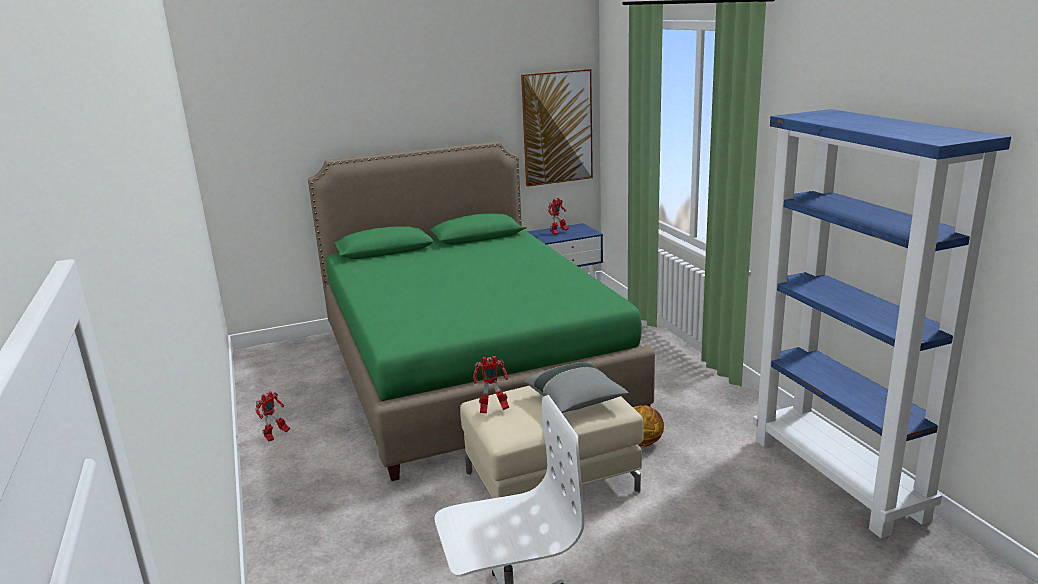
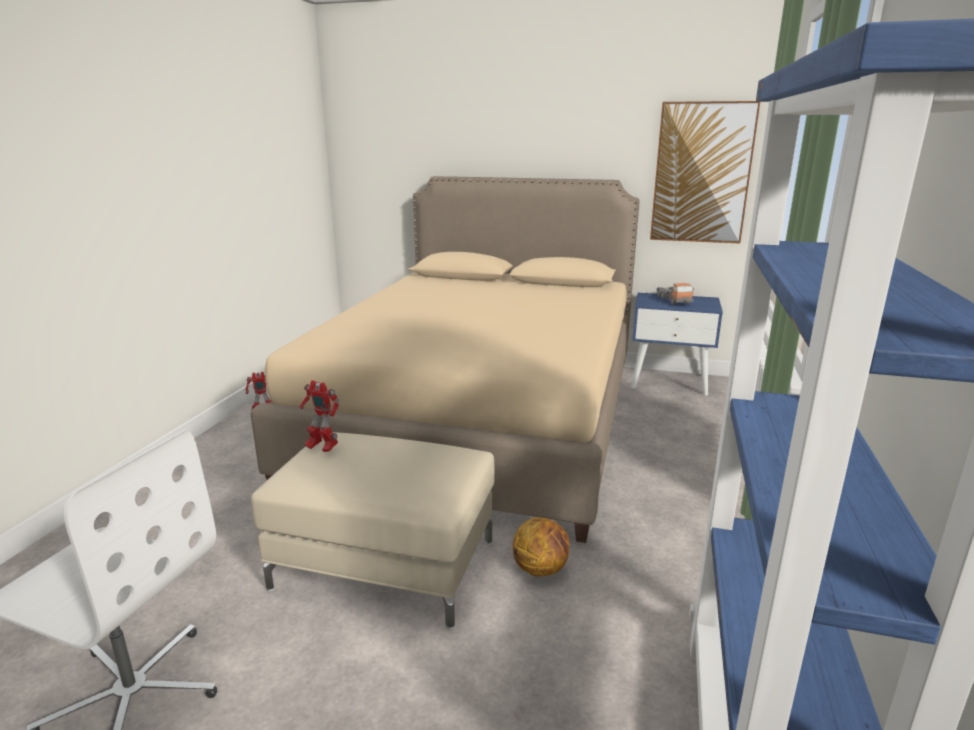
camera: 35 degrees right, 0 degrees up
green bed [308,141,655,481] -> beige bed [251,176,640,543]
grey pillow [524,362,629,413] -> none
toy robot [548,198,569,235] -> toy truck [657,283,694,305]

